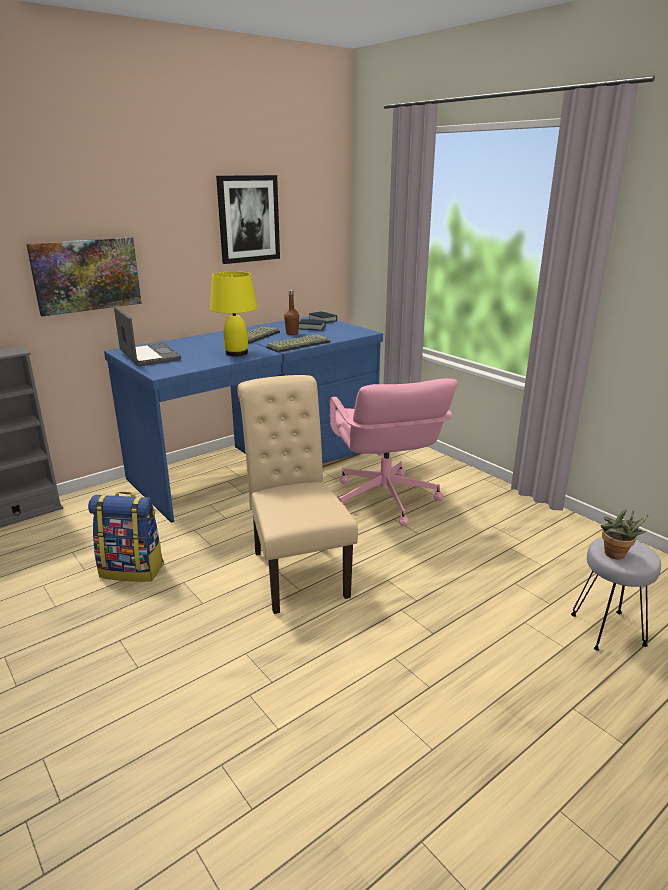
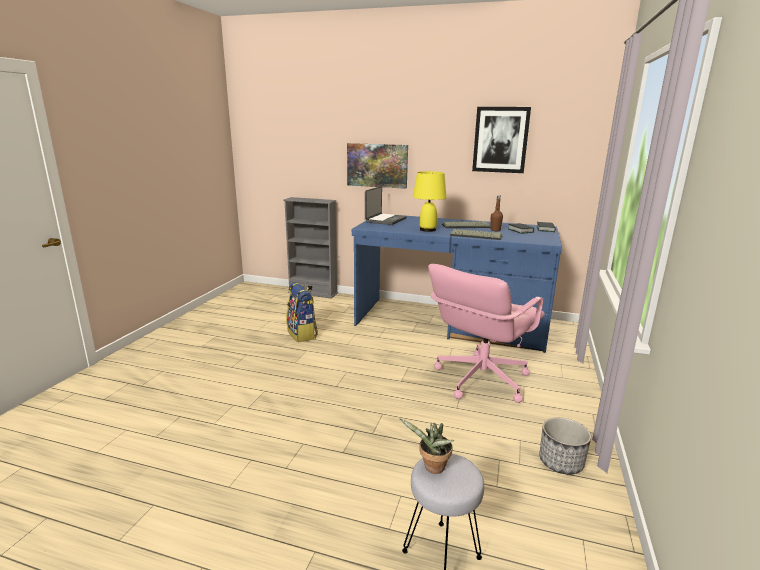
camera: 55 degrees right, 5 degrees down
beige chair [237,375,358,614] -> none
none -> planter [539,417,591,474]

